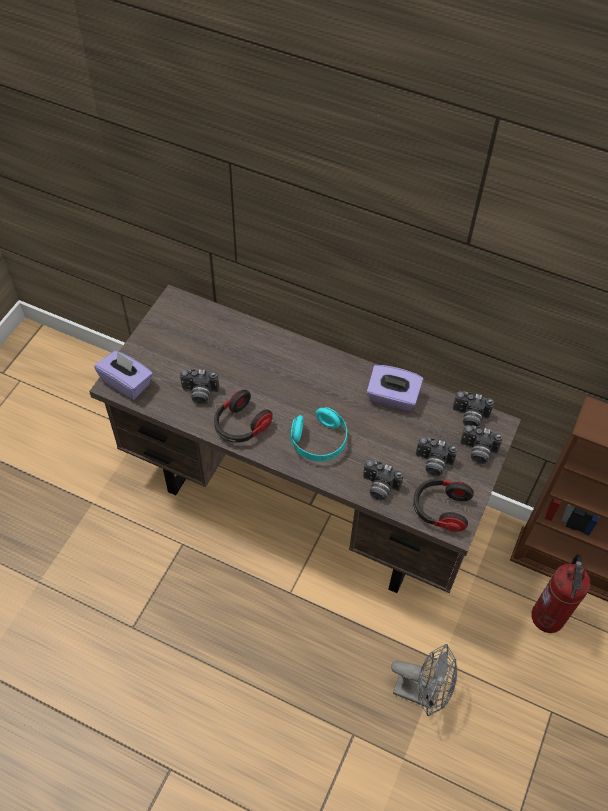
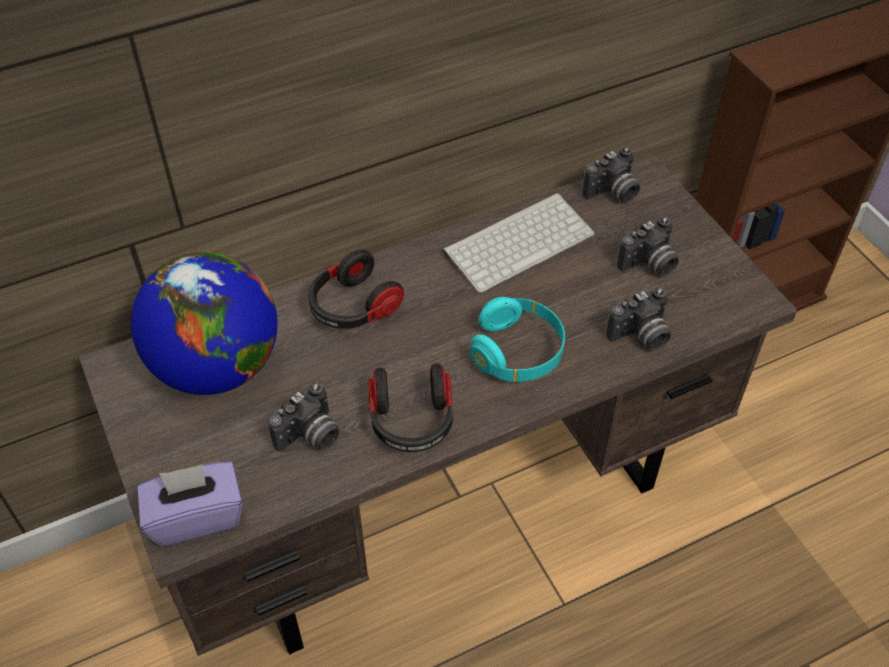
camera: 50 degrees left, 5 degrees down
purple tissue box [367,365,423,411] -> keyboard [442,193,595,293]
grey fan [391,644,457,716] -> none
headphones [413,479,474,532] -> headphones moved to [308,249,404,329]
camera [460,425,503,464] -> none
fire extinguisher [531,554,590,633] -> none
none -> globe [131,252,278,395]

